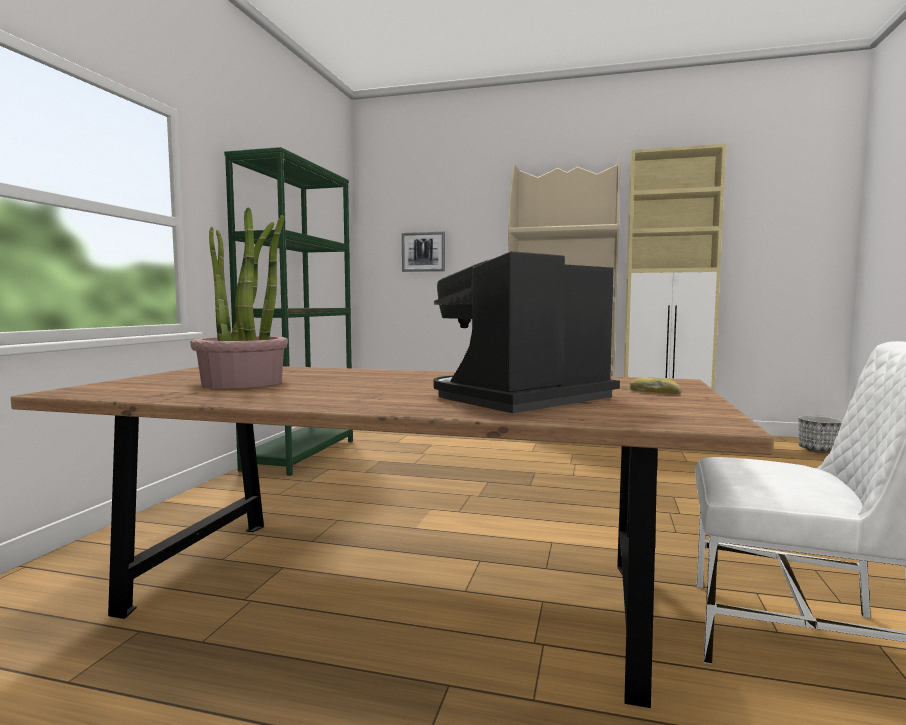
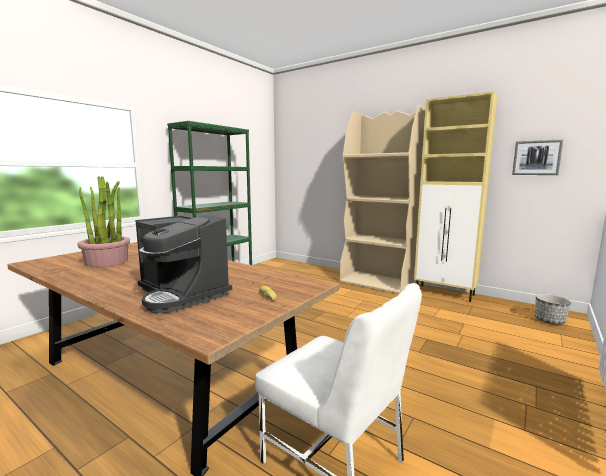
camera: 20 degrees right, 5 degrees up
picture [402,232,445,272] -> picture moved to [512,139,564,175]
coffee machine [433,251,620,413] -> coffee machine turned 120 degrees counterclockwise [135,215,232,313]

